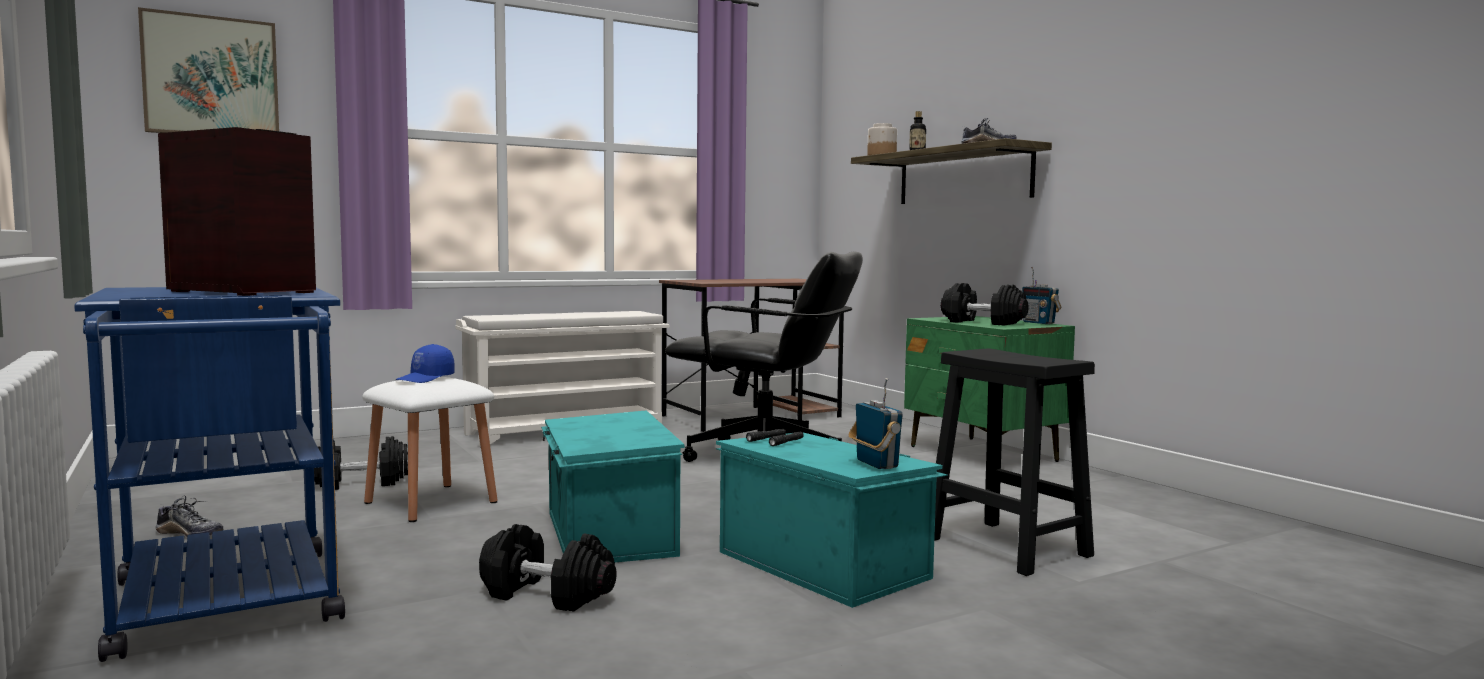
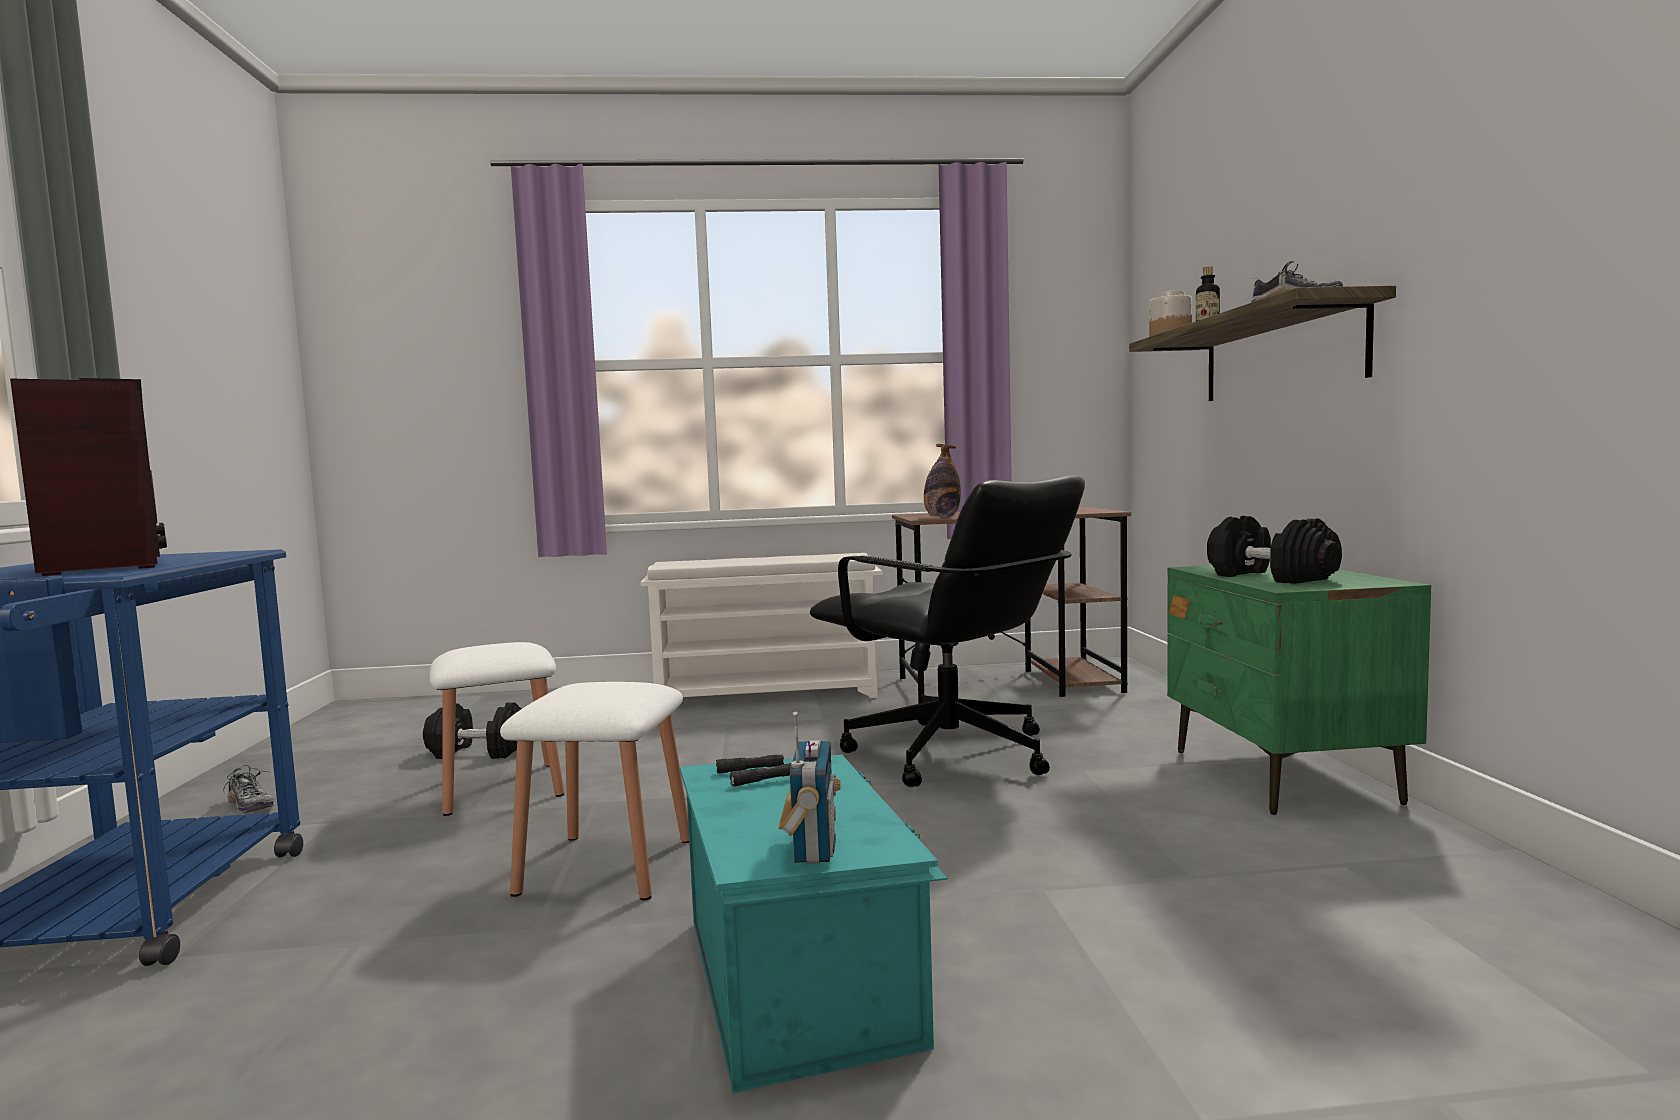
camera: 25 degrees right, 0 degrees up
picture [138,7,279,133] -> none
blue cap [396,344,455,383] -> none
black dumbbell [479,524,617,612] -> none
turquoise storage box [541,410,685,562] -> white stool [500,682,689,901]
black stool [934,348,1095,576] -> none
radio [1022,267,1061,324] -> none
none -> bottle [924,444,961,517]

